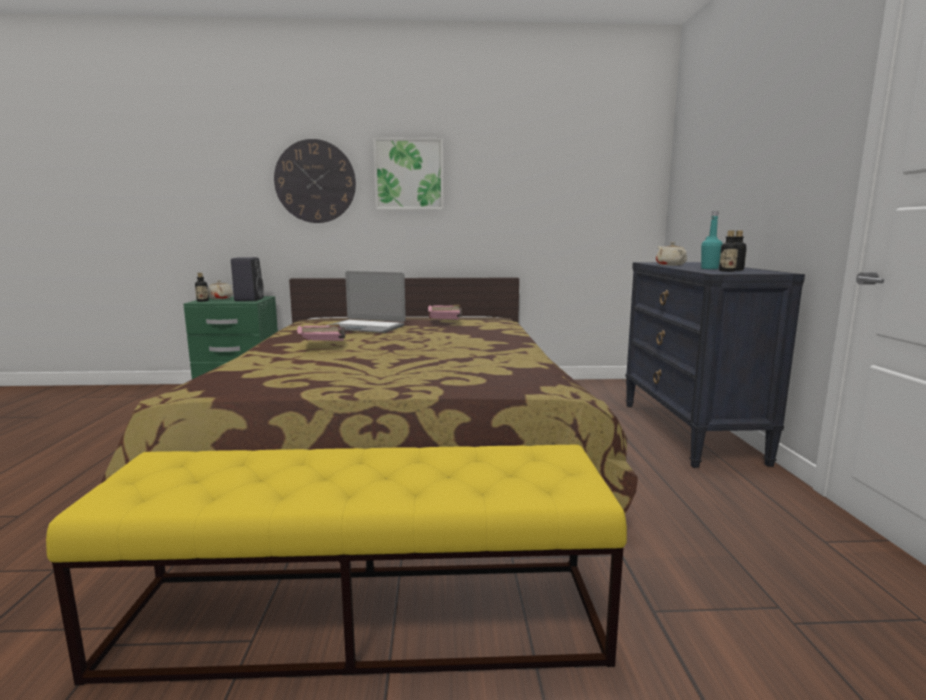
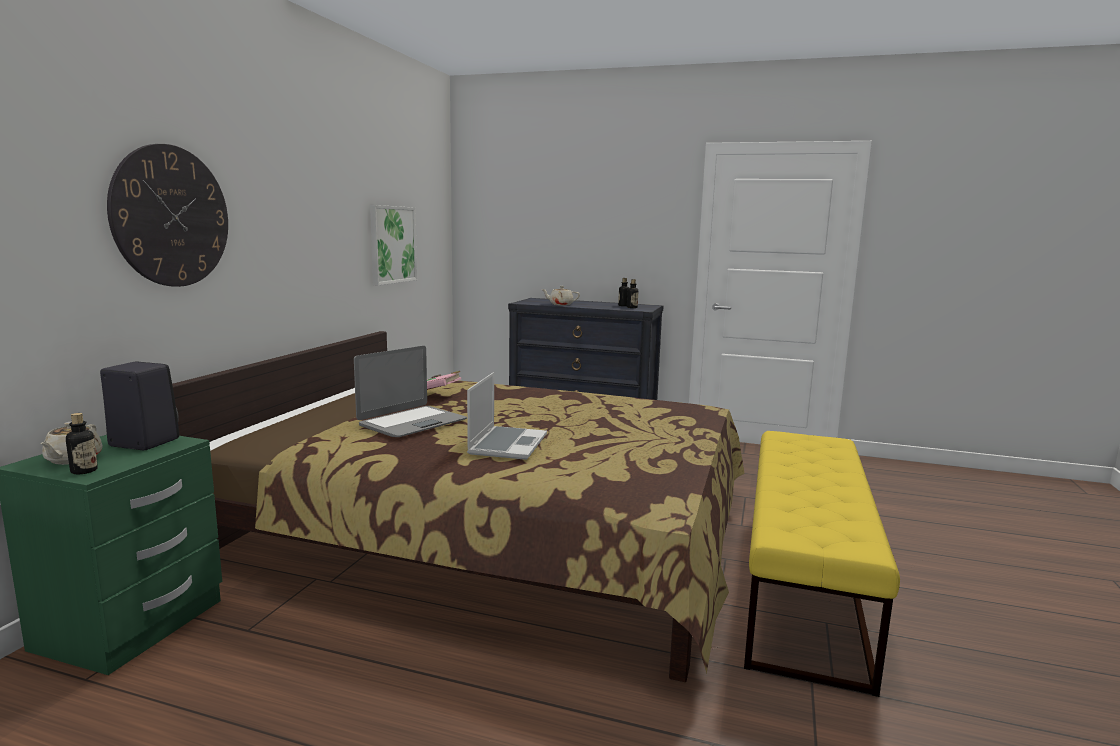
camera: 70 degrees left, 0 degrees up
pink book [297,324,345,341] -> laptop [467,372,547,460]
picture [373,137,444,210] -> picture moved to [370,205,417,285]
turquoise bottle [701,211,723,269] -> none

